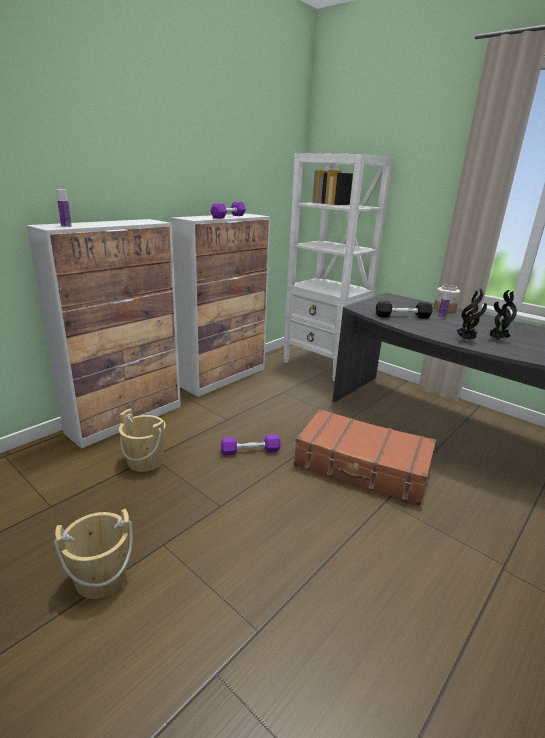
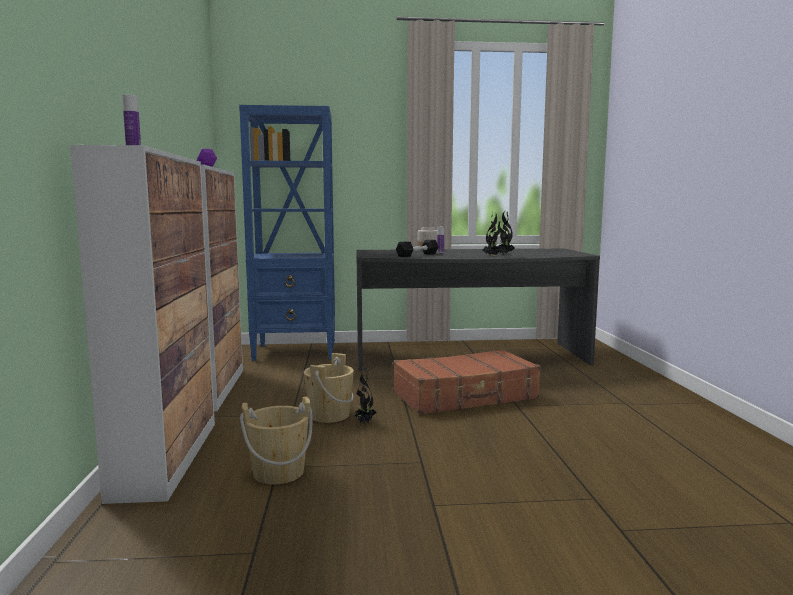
camera: 45 degrees left, 15 degrees down
beige bucket [54,509,133,599] -> beige bucket moved to [304,353,354,423]
purple dumbbell [221,434,281,455] -> potted plant [354,367,377,423]
white bookcase [283,153,393,381] -> blue bookcase [239,105,335,361]

